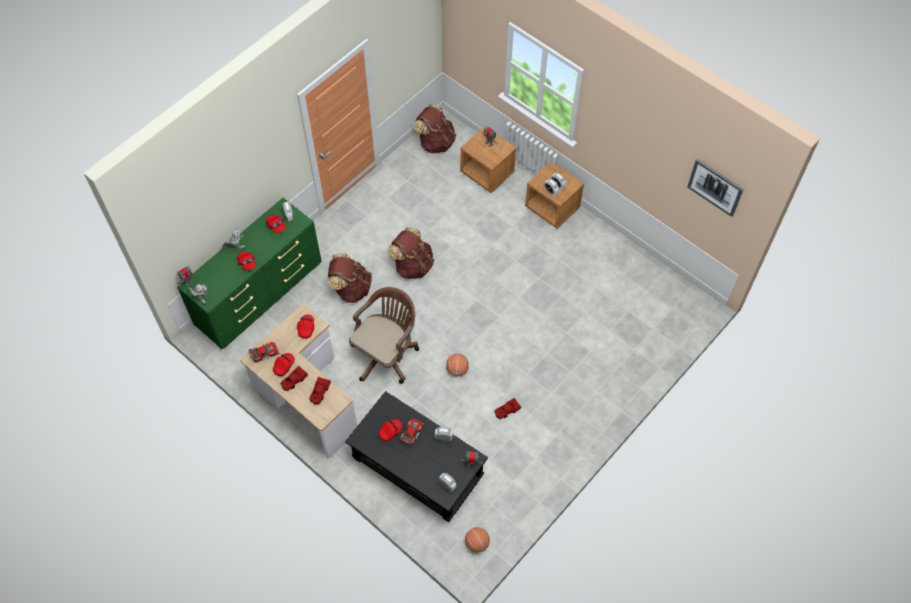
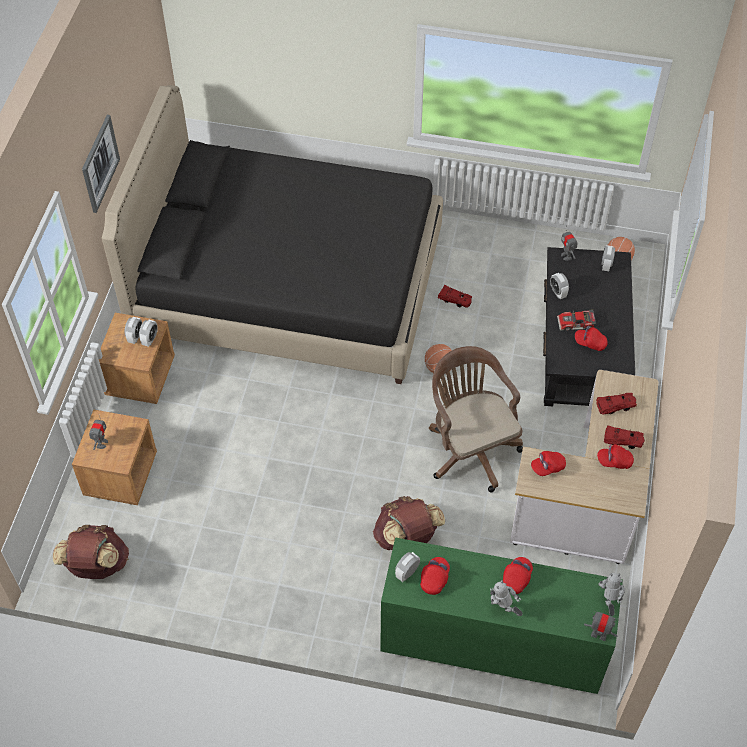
camera: 120 degrees left, 5 degrees down
toy car [249,342,280,363] -> none
brown office chair [349,287,419,384] -> brown office chair turned 60 degrees clockwise [429,346,523,492]
brown backpack [387,227,434,279] -> none
picture [687,159,743,217] -> picture moved to [82,115,120,213]
none -> black bed [102,85,443,384]

